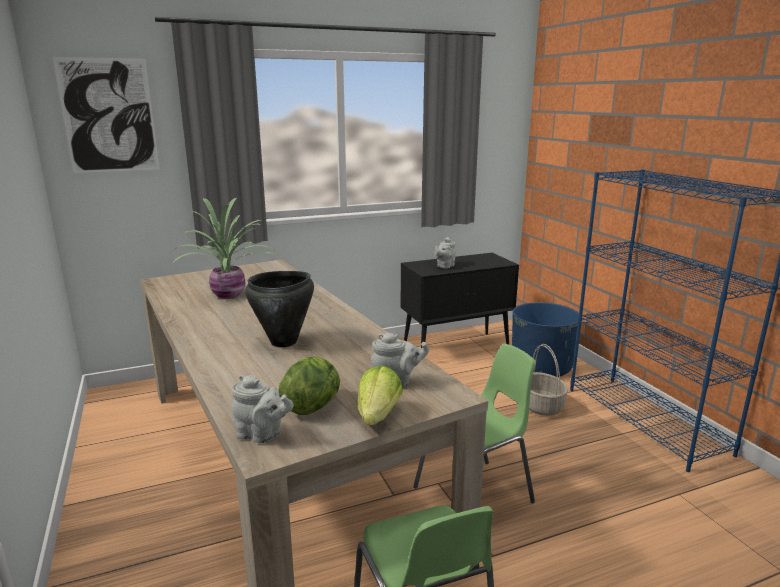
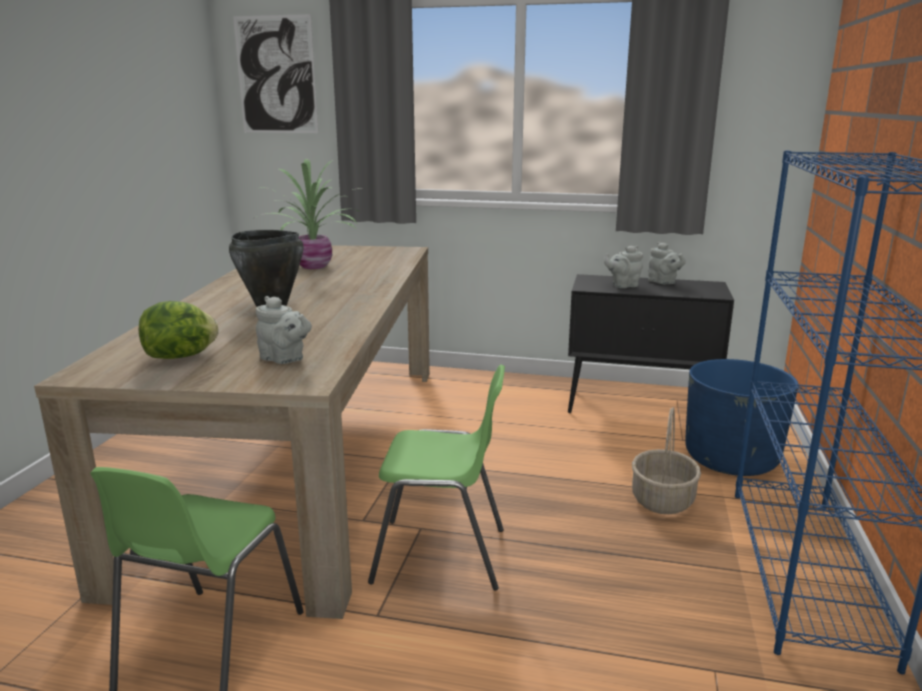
camera: 35 degrees right, 0 degrees up
grey teapot [231,375,294,443] -> grey teapot moved to [648,242,686,284]
lettuce [358,365,403,425] -> none

